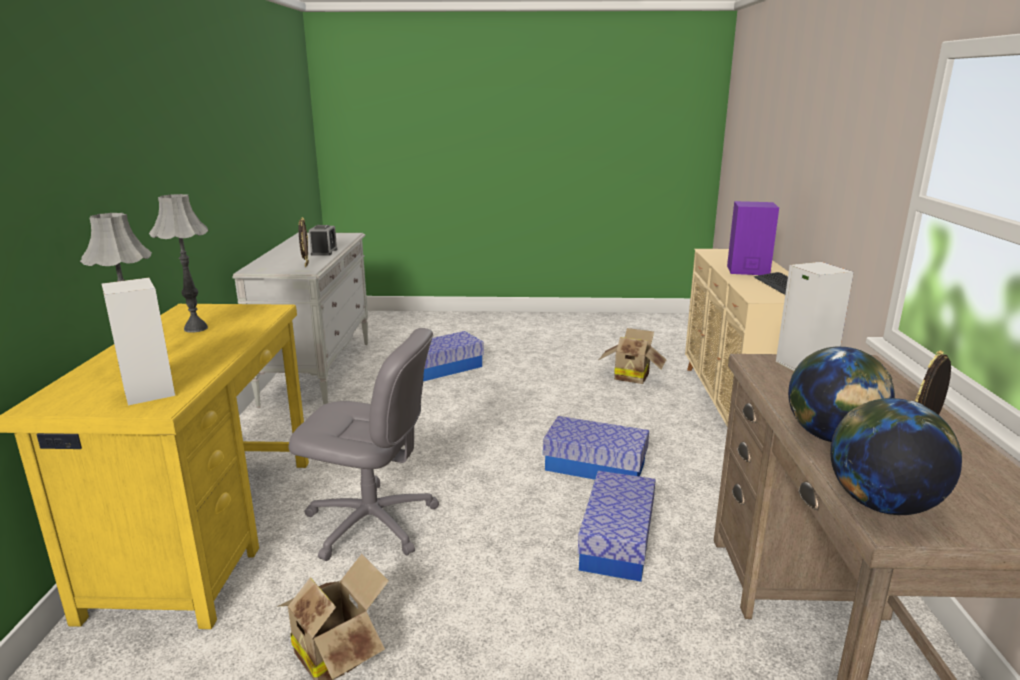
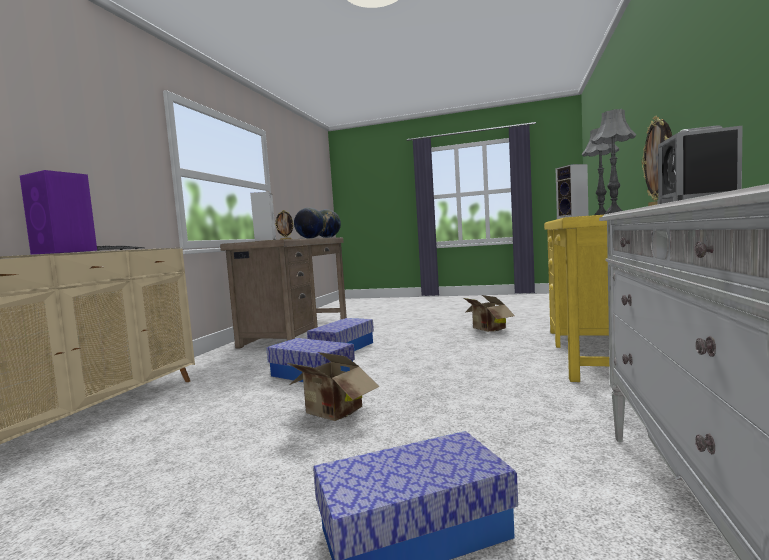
camera: 165 degrees left, 15 degrees down
grey office chair [289,328,439,561] -> none
cardboard box [599,328,667,384] -> cardboard box moved to [287,352,379,421]

